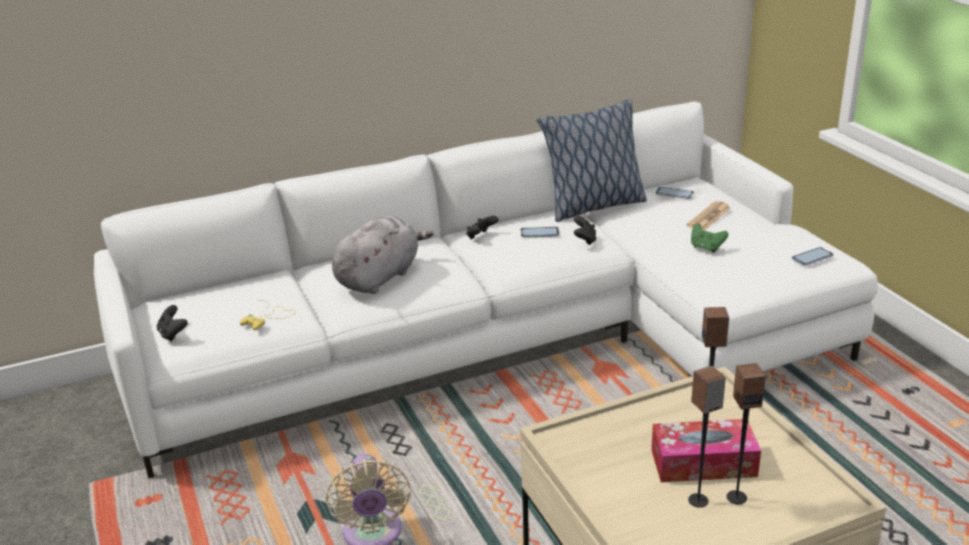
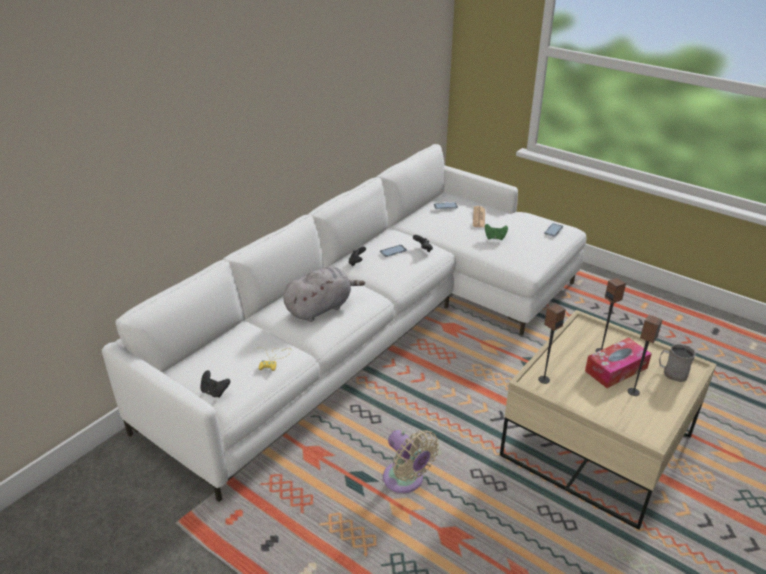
camera: 30 degrees left, 5 degrees up
grey plush toy [332,216,433,294] -> grey plush toy turned 45 degrees clockwise [283,266,365,322]
pillow [537,99,647,222] -> none
speaker [726,363,766,504] -> speaker moved to [538,303,566,384]
none -> grey mug [659,344,696,382]

